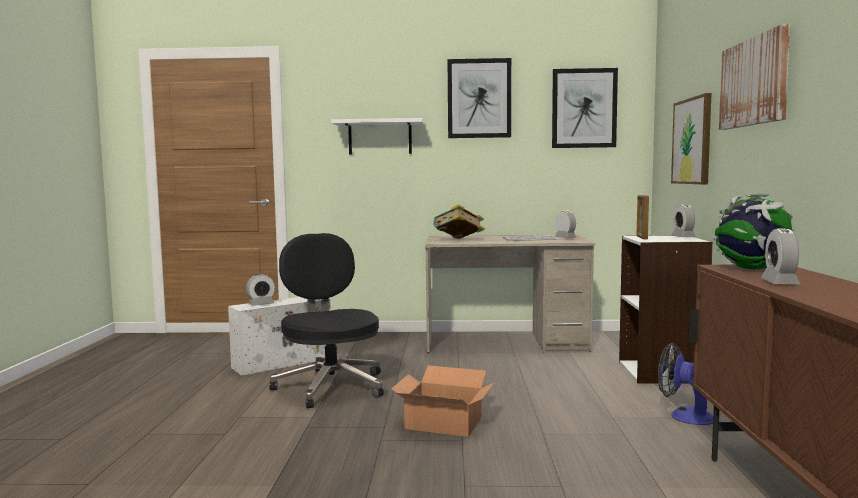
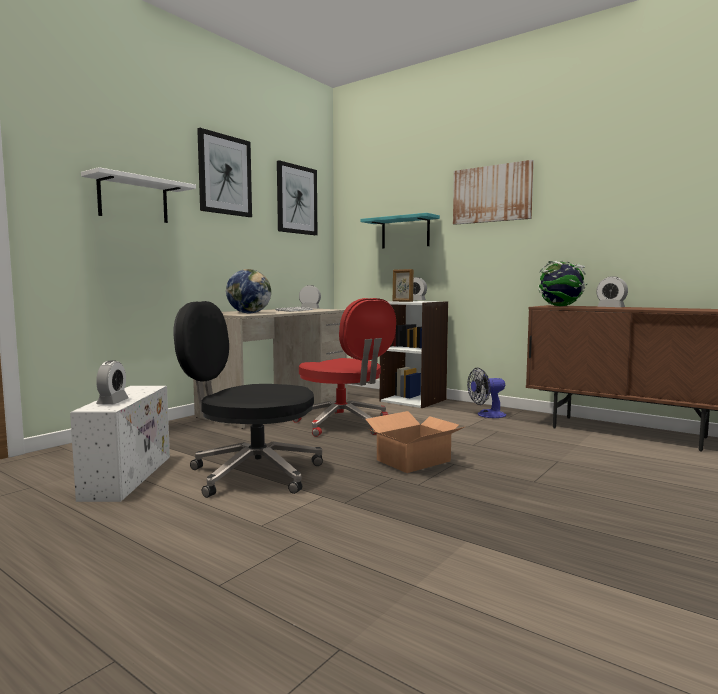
camera: 55 degrees left, 0 degrees up
book [433,204,485,239] -> globe [226,269,271,313]
picture [671,93,711,184] -> turquoise shelf [360,213,440,249]
none -> red office chair [293,298,396,437]

